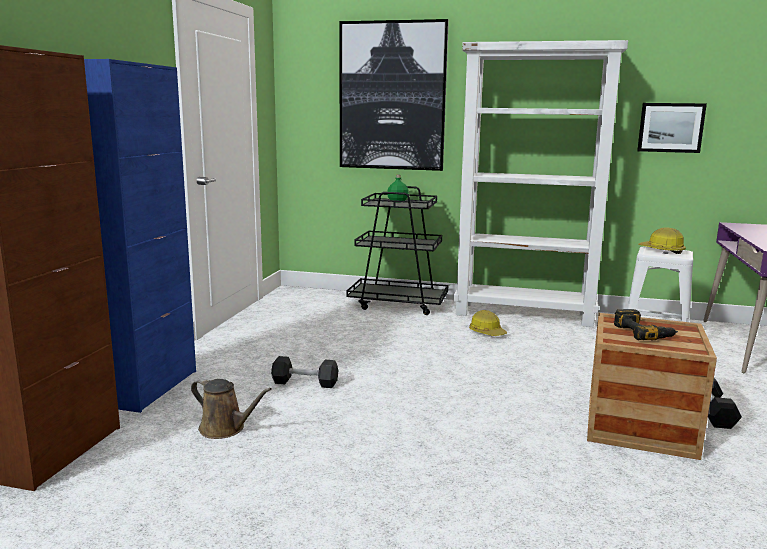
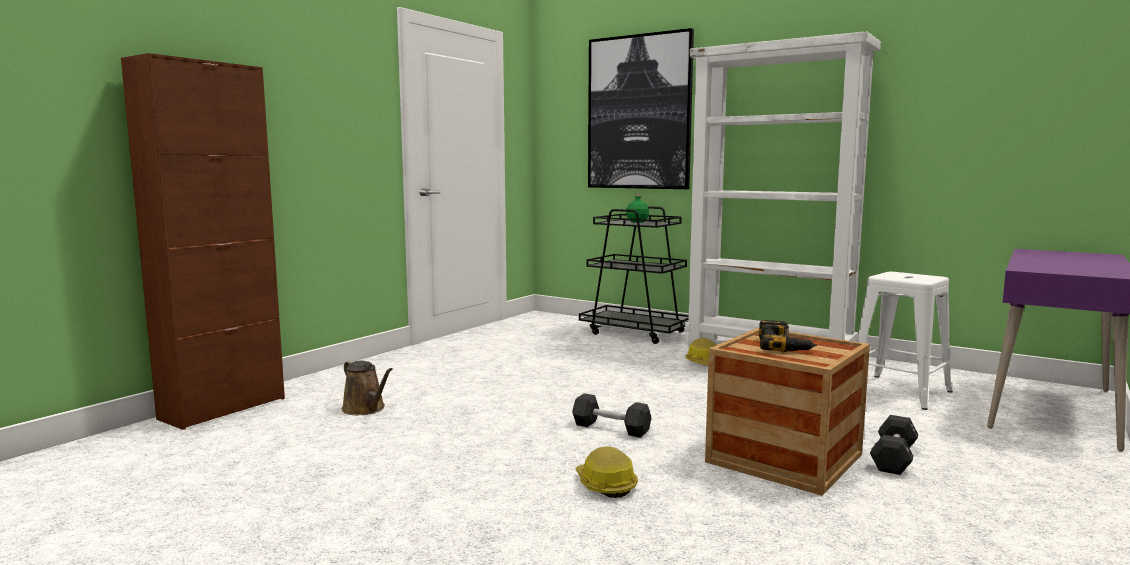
camera: 20 degrees right, 5 degrees down
blue cabinet [84,59,196,413] -> none
black dumbbell [271,356,338,388] -> black dumbbell moved to [572,393,651,438]
picture [637,103,707,153] -> none
hard hat [639,227,686,254] -> hard hat moved to [576,446,638,498]

